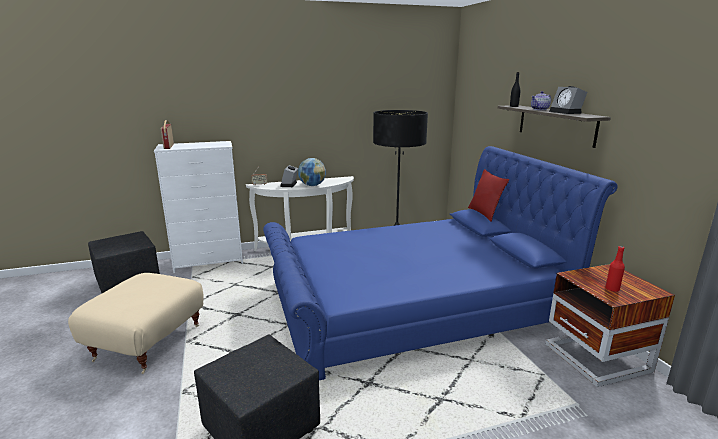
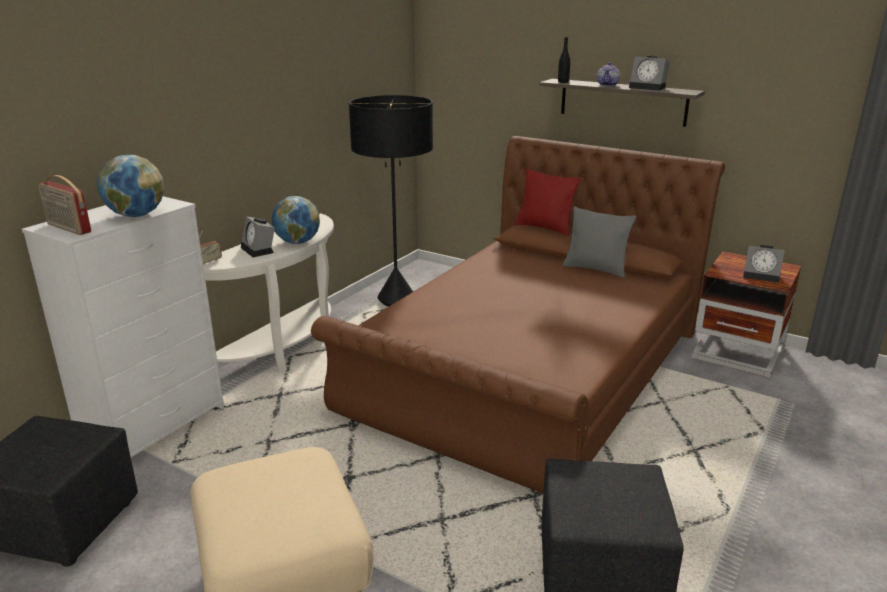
camera: 40 degrees left, 5 degrees up
blue bed [263,146,618,380] -> brown bed [311,136,725,493]
red bottle [605,246,625,291] -> alarm clock [743,245,785,283]
none -> globe [97,155,164,217]
none -> grey pillow [563,207,636,278]

